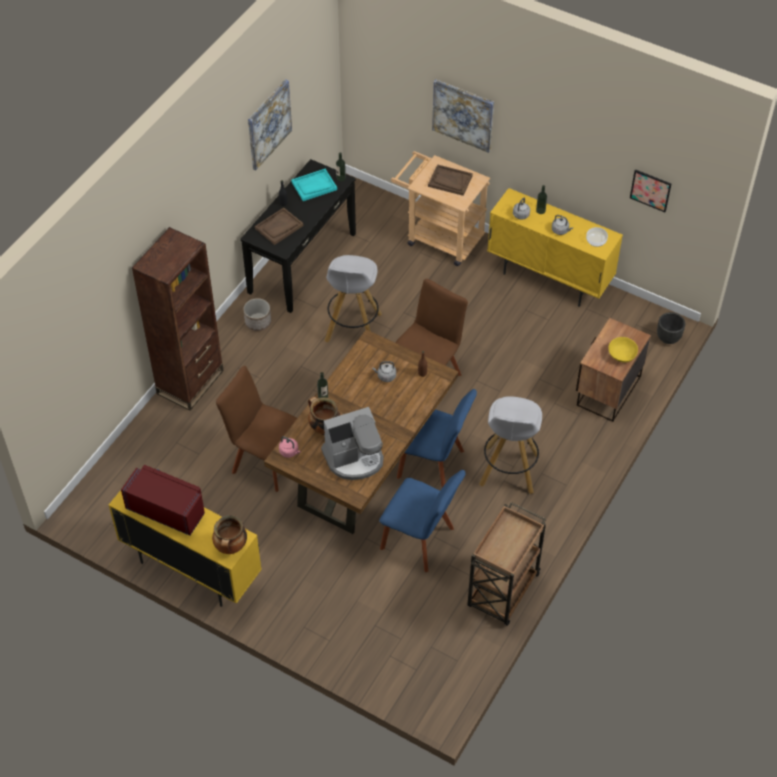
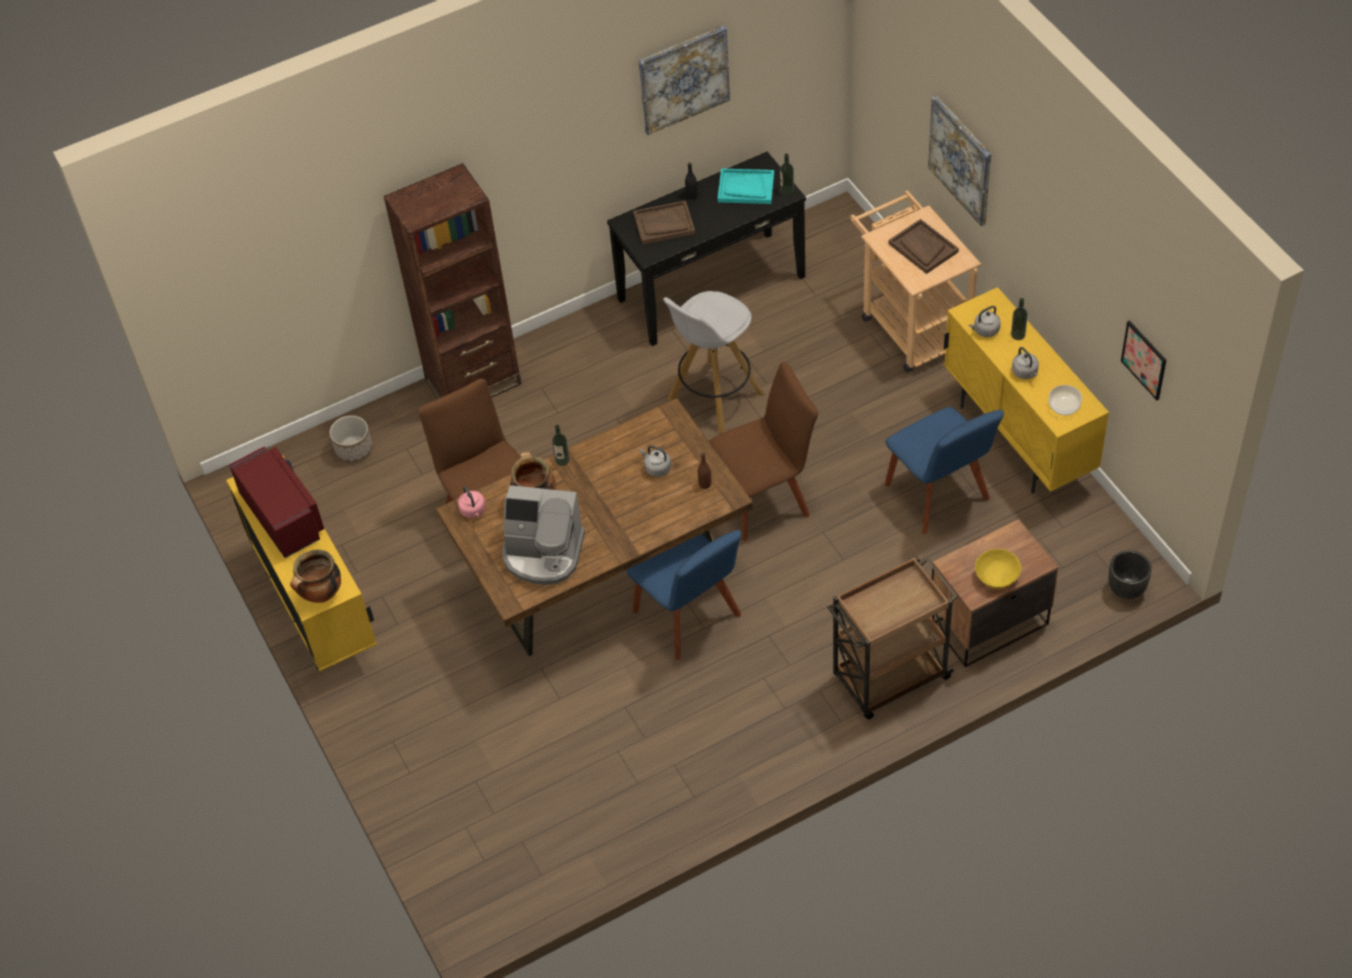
camera: 35 degrees right, 0 degrees up
planter [243,298,271,331] -> planter moved to [329,415,373,463]
blue chair [379,470,466,572] -> blue chair moved to [885,407,1004,534]
brown cart [468,502,546,626] -> brown cart moved to [827,556,958,719]
white stool [479,396,542,494] -> none

